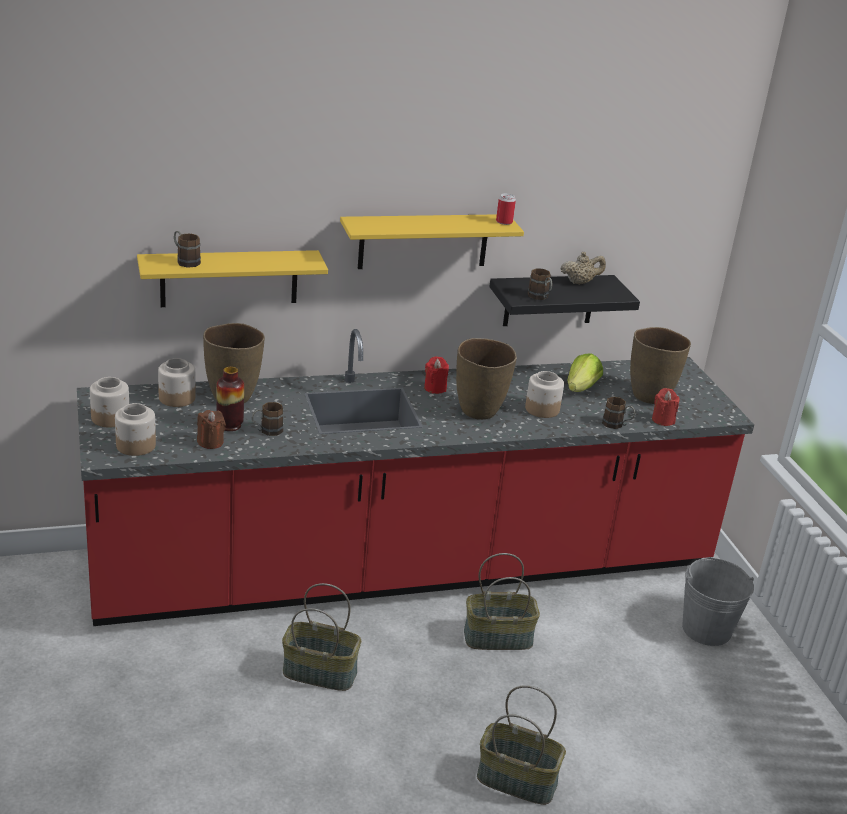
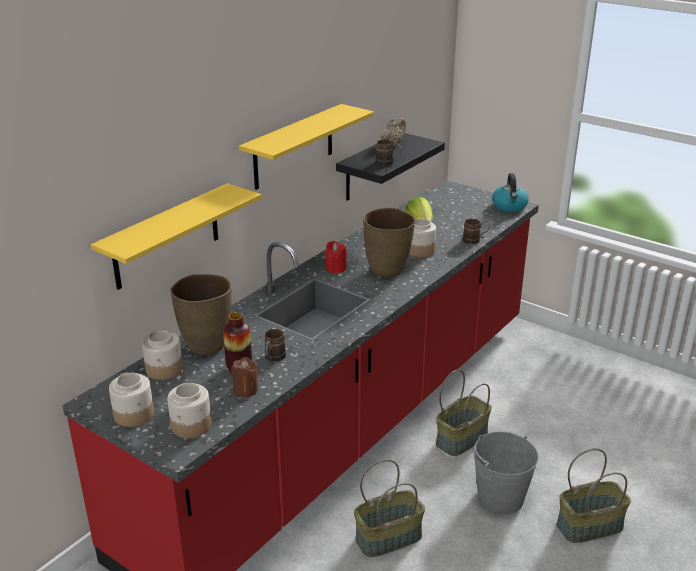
camera: 35 degrees left, 0 degrees up
brown mug [174,231,201,268] -> none
can [496,193,516,225] -> none
brown vase [630,327,691,404] -> none
red candle [652,388,679,426] -> none
grey bucket [682,557,754,646] -> grey bucket moved to [474,431,539,514]
none -> kettle [492,173,529,212]

